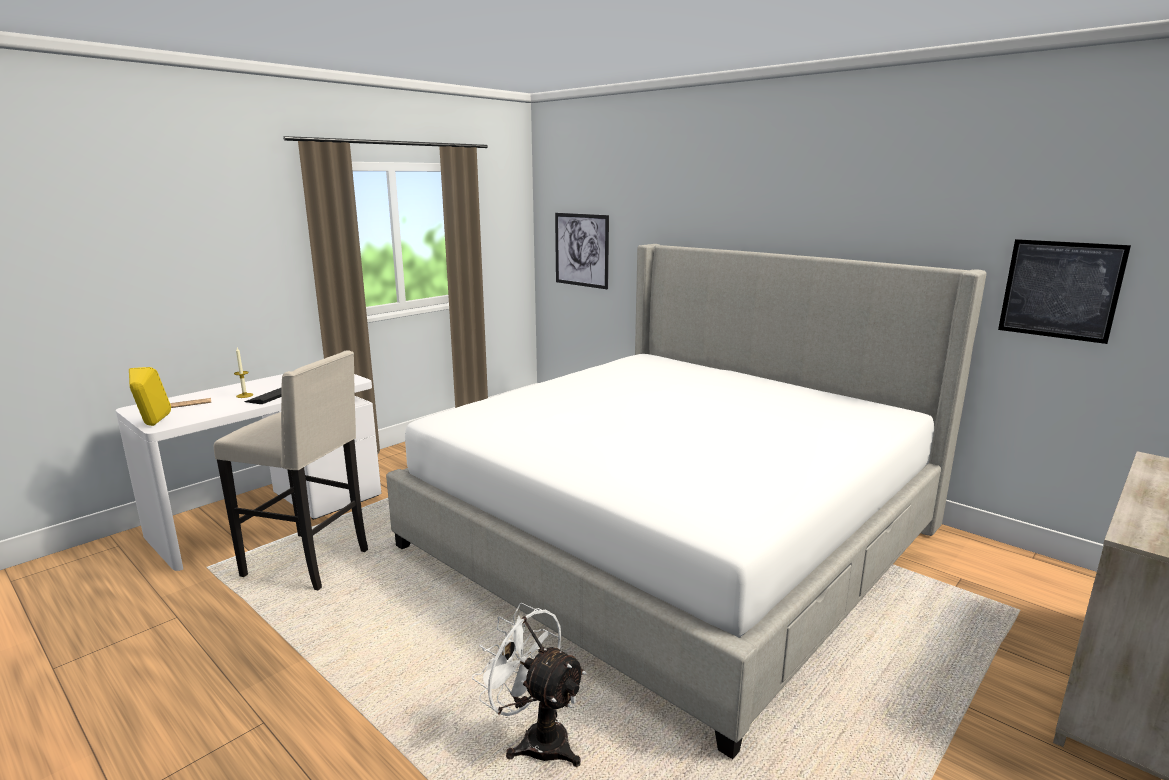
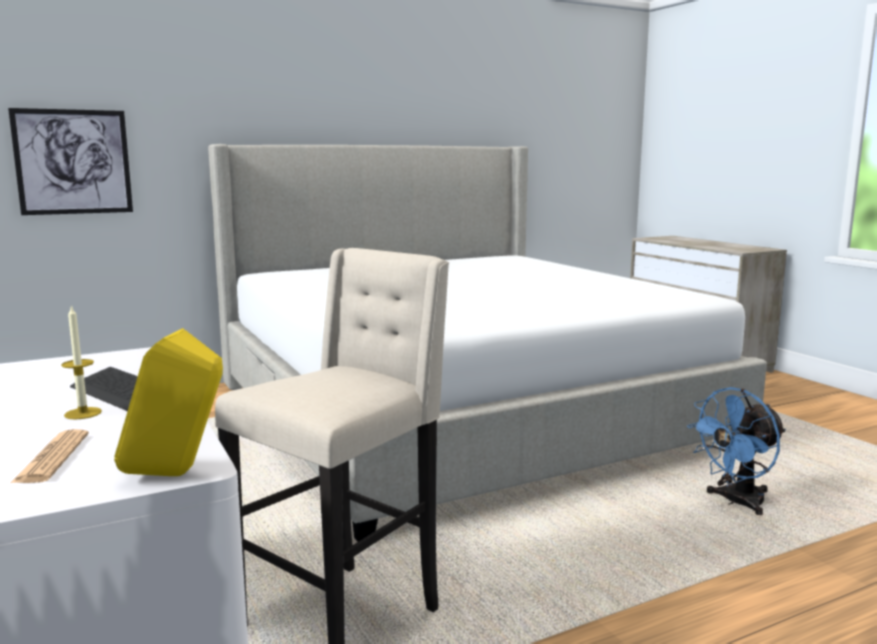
camera: 70 degrees left, 5 degrees down
white fan [472,603,587,767] -> blue fan [687,387,786,515]
picture [998,239,1131,344] -> none

